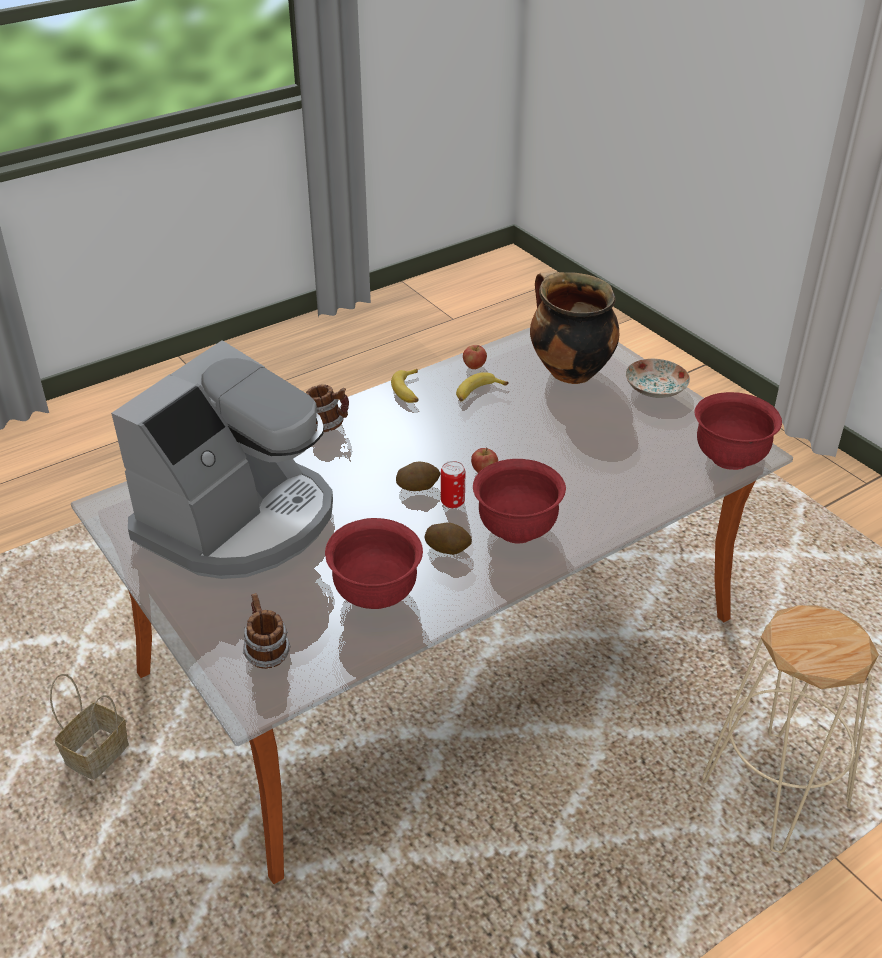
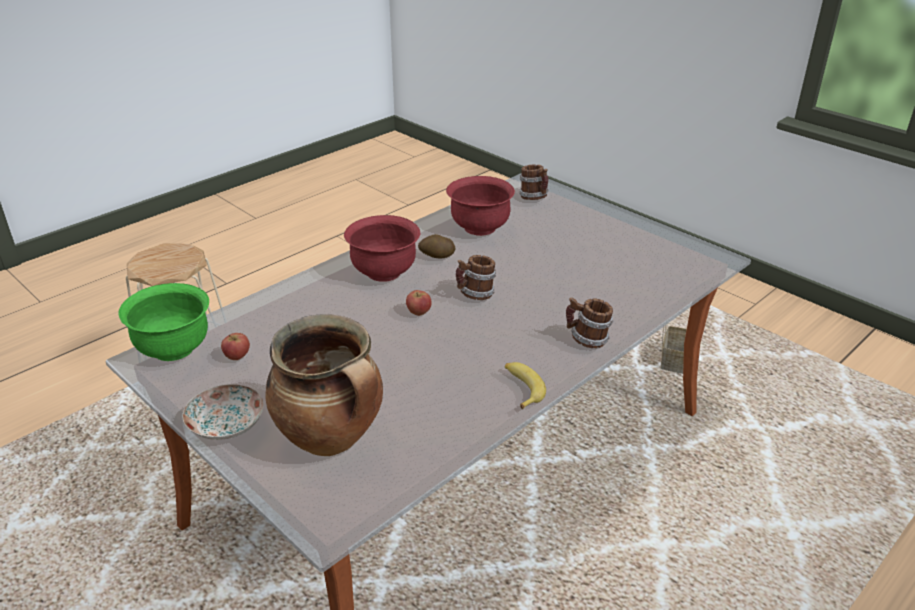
camera: 170 degrees right, 5 degrees down
coffee machine [111,340,333,579] -> none
potato [396,462,441,491] -> mug [456,255,496,300]
can [441,461,465,508] -> none
banana [456,372,509,401] -> none
apple [463,345,487,369] -> apple moved to [221,333,250,360]
red bowl [695,392,782,470] -> green bowl [118,283,209,361]

